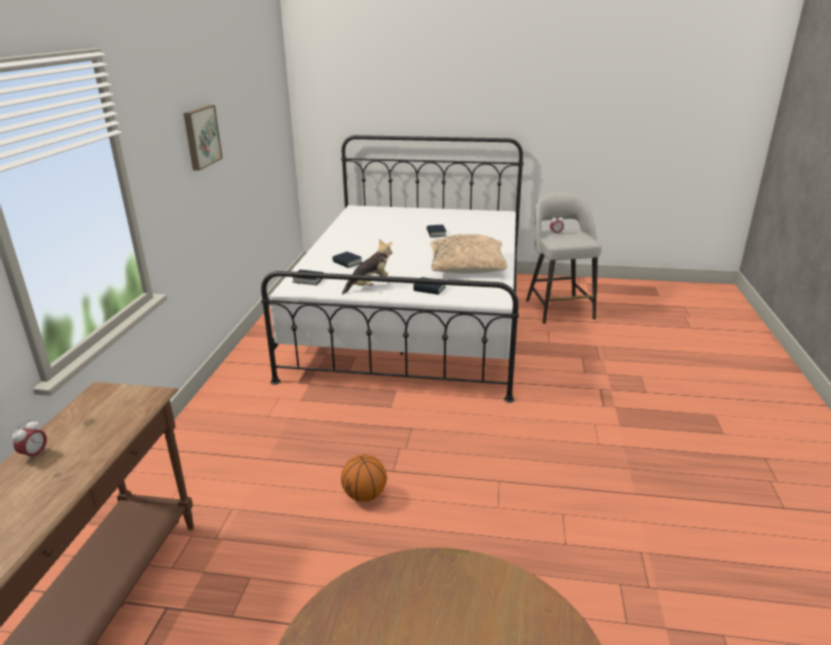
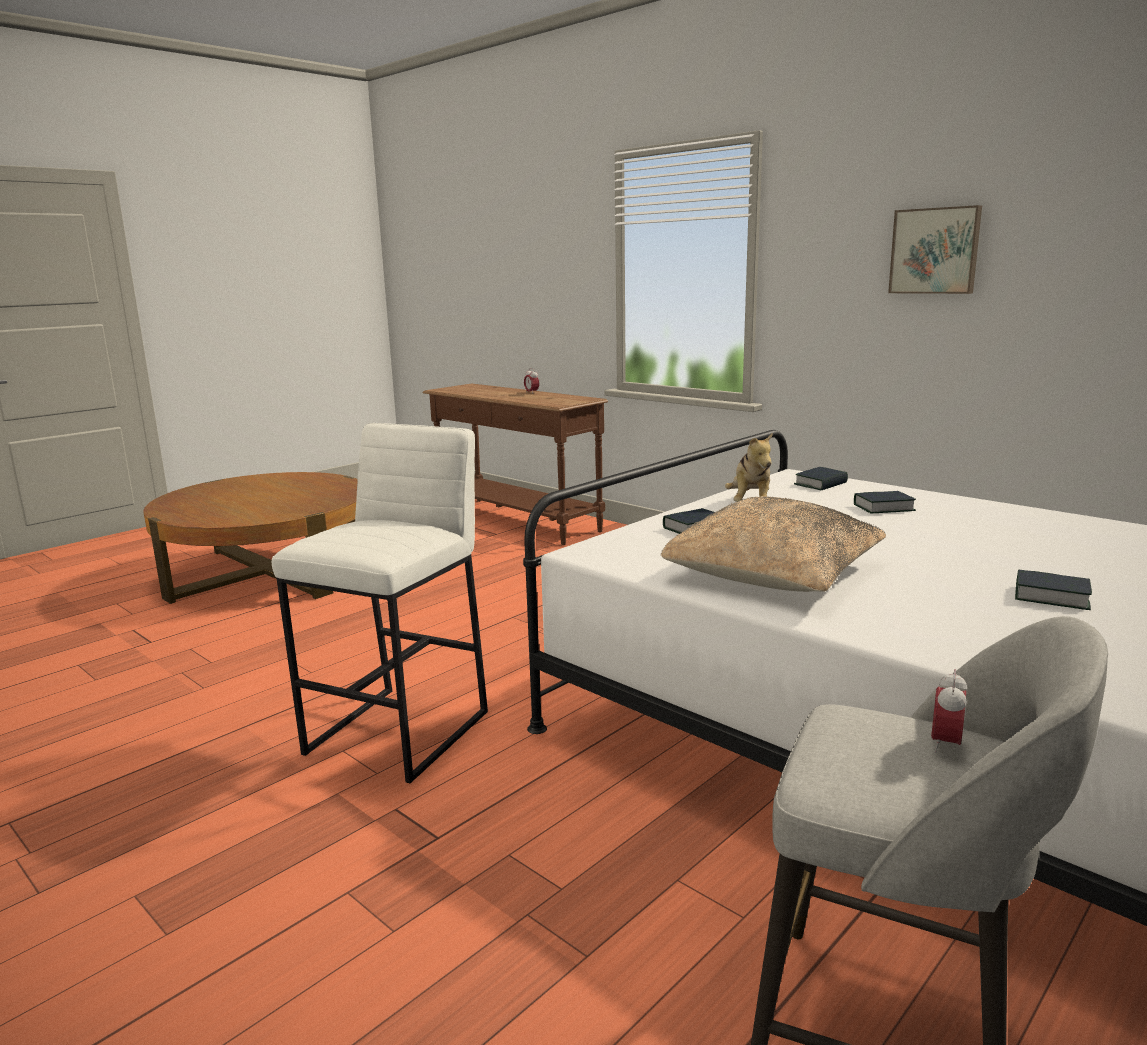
camera: 125 degrees right, 10 degrees down
basketball [341,454,387,502] -> none
none -> white stool [272,423,488,783]

